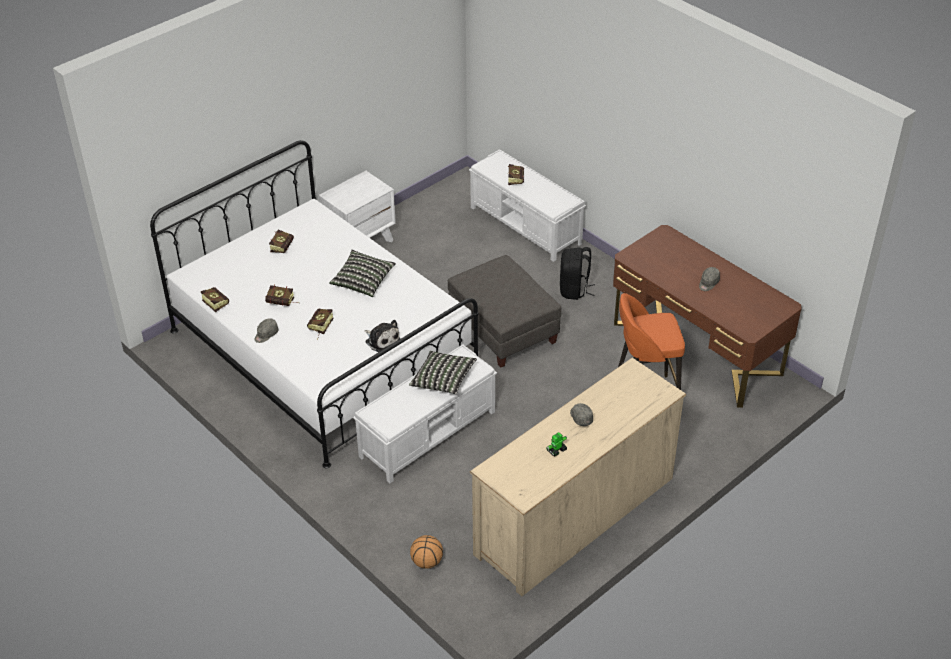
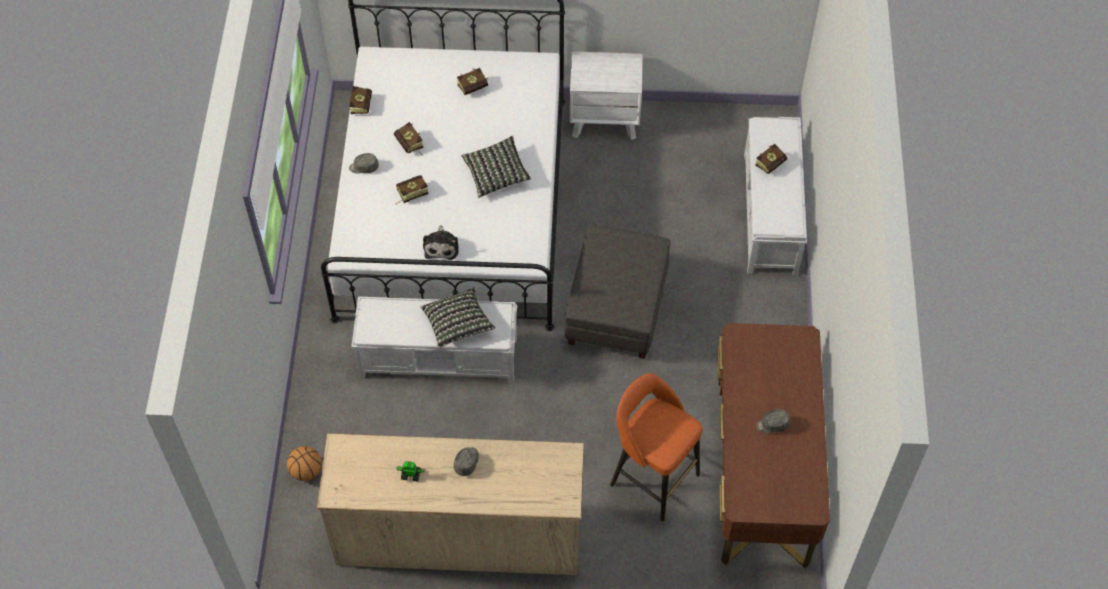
camera: 45 degrees right, 15 degrees up
black backpack [560,247,595,300] -> none

